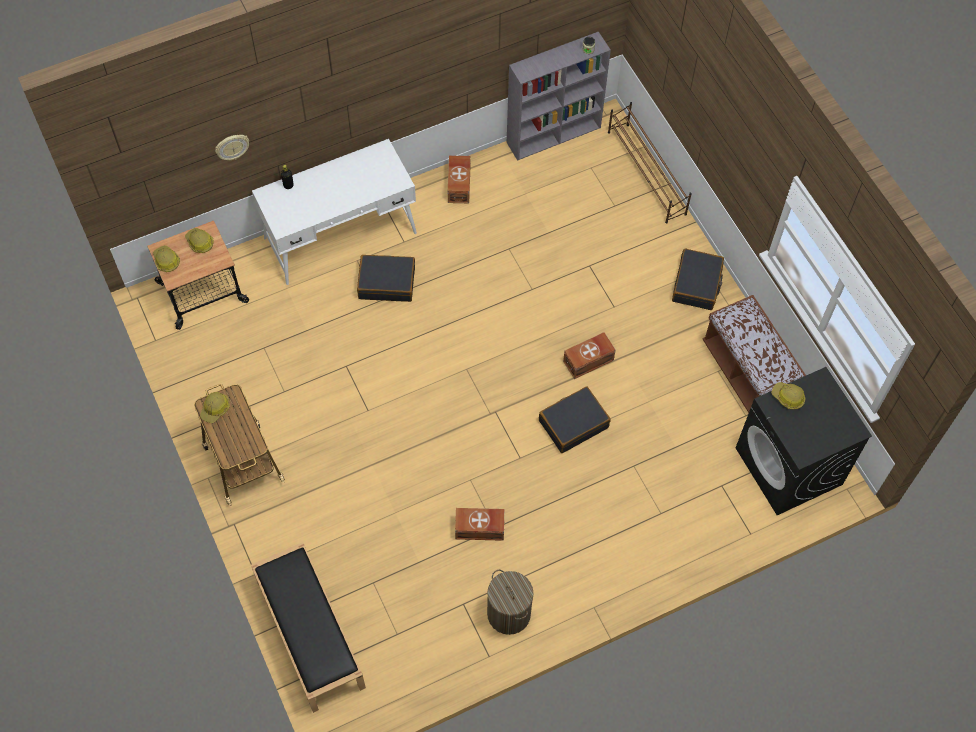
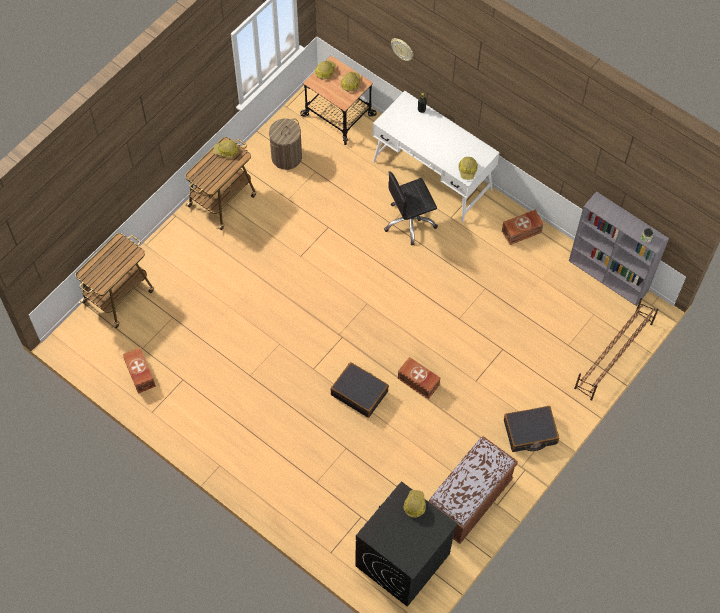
camera: 65 degrees right, 0 degrees up
black bench [251,542,366,713] -> cart [75,233,154,328]
black suitcase [357,255,415,302] -> black office chair [384,171,438,245]
brown storage box [455,508,504,541] -> brown storage box moved to [123,347,156,393]
laundry basket [487,569,534,635] -> laundry basket moved to [269,119,302,170]
none -> hard hat [459,157,478,180]

